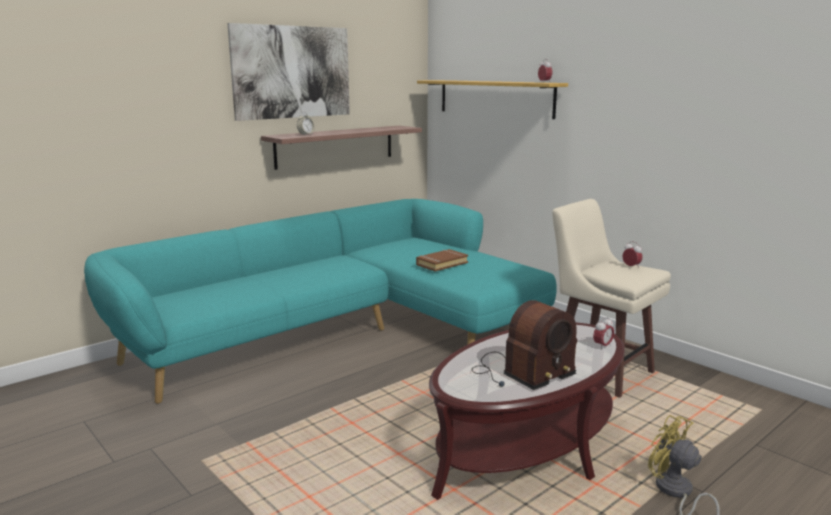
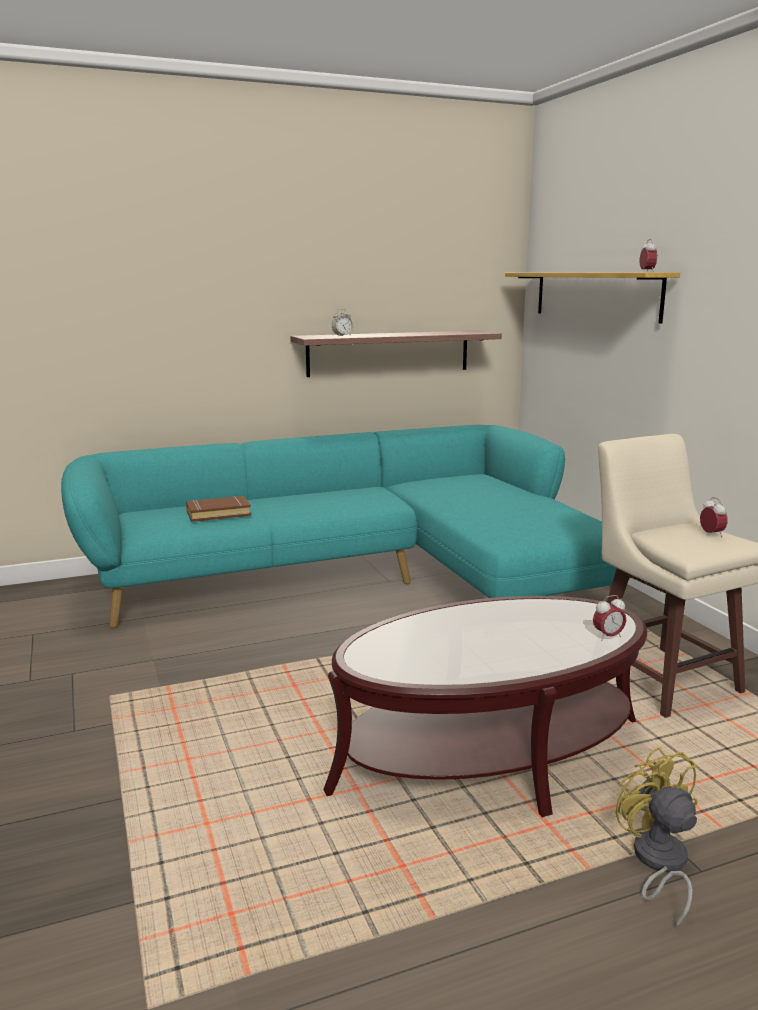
camera: 20 degrees right, 0 degrees up
picture [227,23,350,121] -> none
brown book [416,249,468,271] -> brown book moved to [186,496,251,522]
radio [472,300,578,390] -> none

